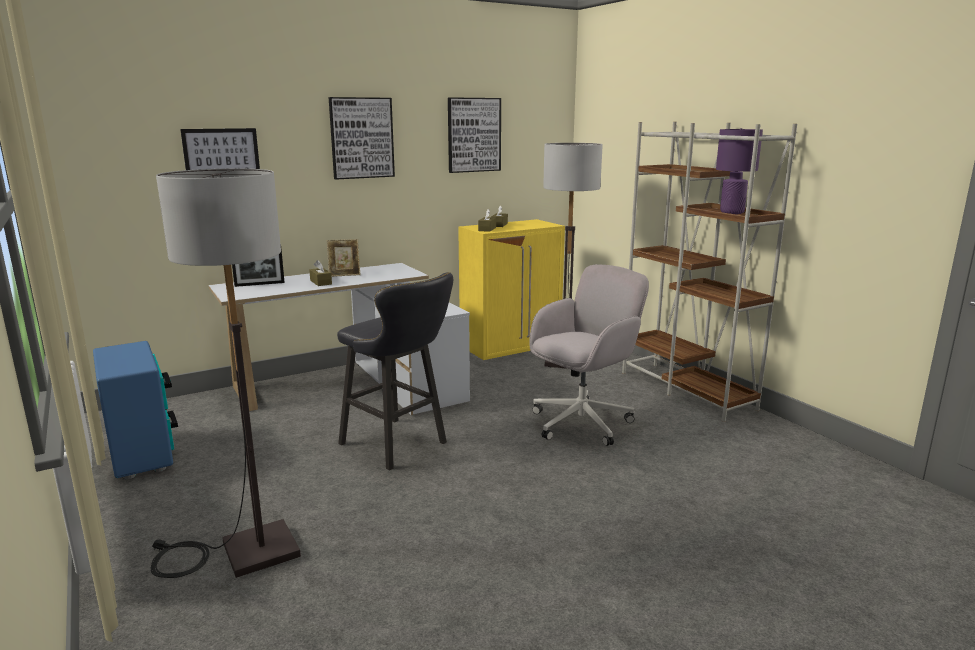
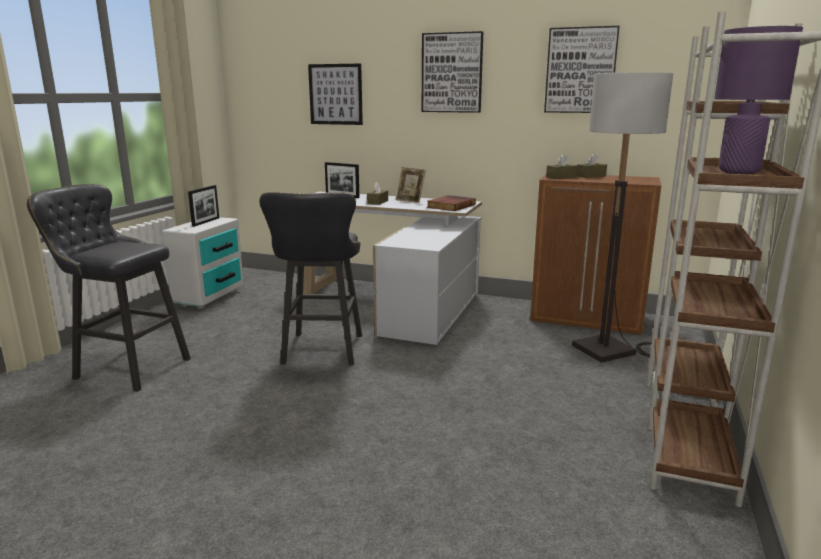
camera: 50 degrees right, 0 degrees up
blue nightstand [93,341,178,480] -> white nightstand [162,217,244,309]
floor lamp [151,169,301,578] -> black stool [27,184,191,392]
yellow cabinet [458,219,565,360] -> brown cabinet [530,174,661,335]
grey office chair [529,264,649,446] -> none
none -> picture frame [188,185,219,227]
none -> book [427,195,476,211]

